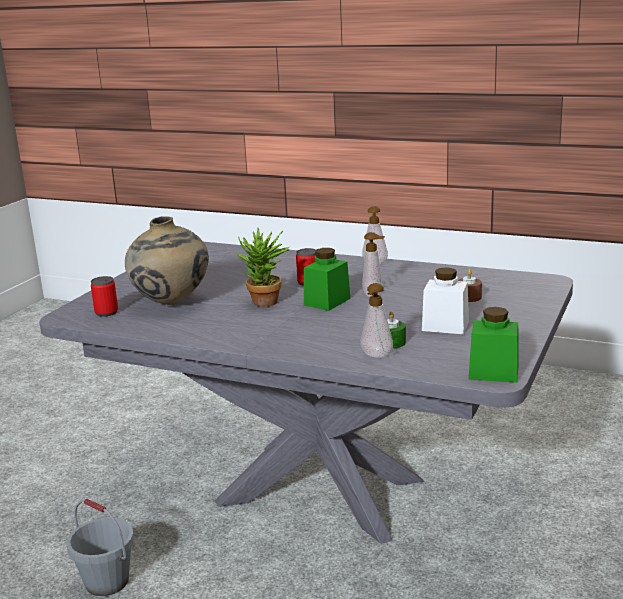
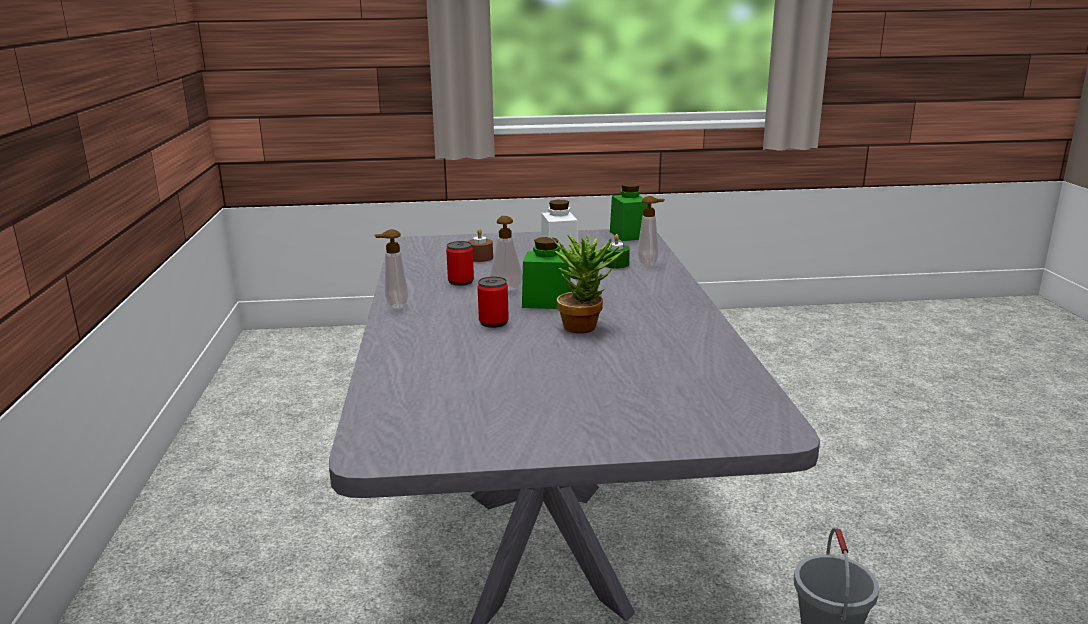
camera: 120 degrees left, 0 degrees up
can [91,276,118,317] -> can moved to [446,241,474,286]
beige vase [125,216,209,305] -> none

